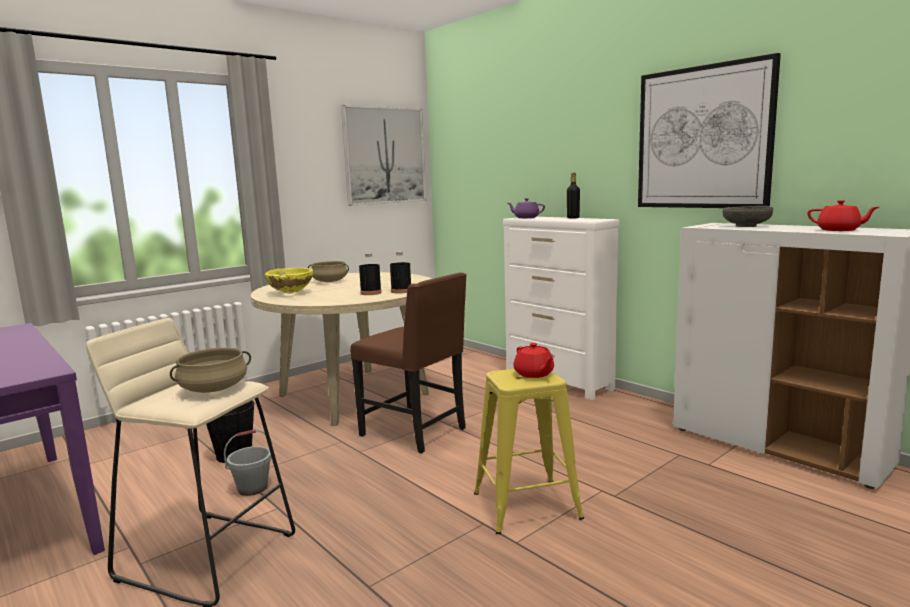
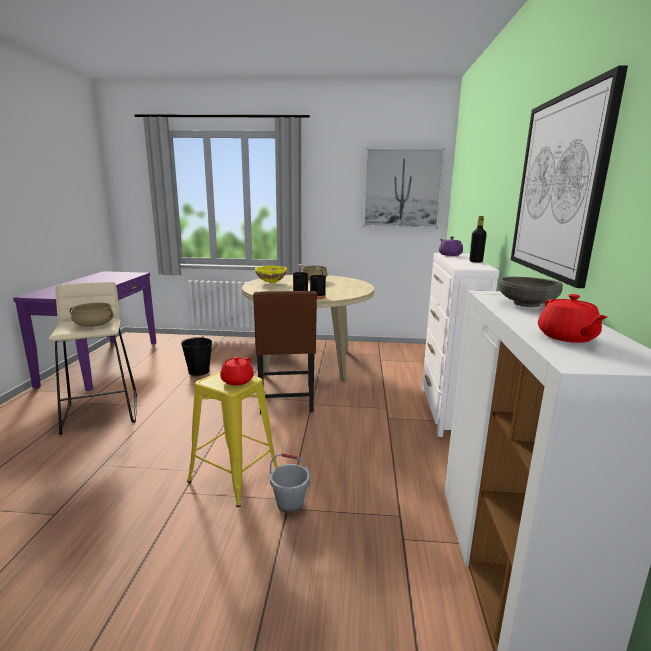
camera: 45 degrees right, 5 degrees up
grey bucket [224,429,272,496] -> grey bucket moved to [270,453,311,513]

